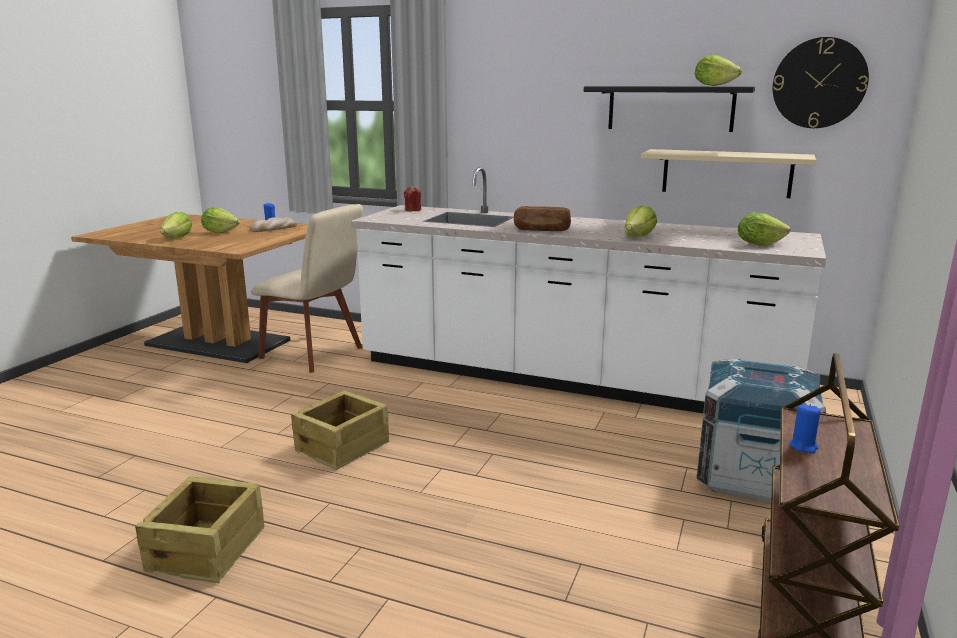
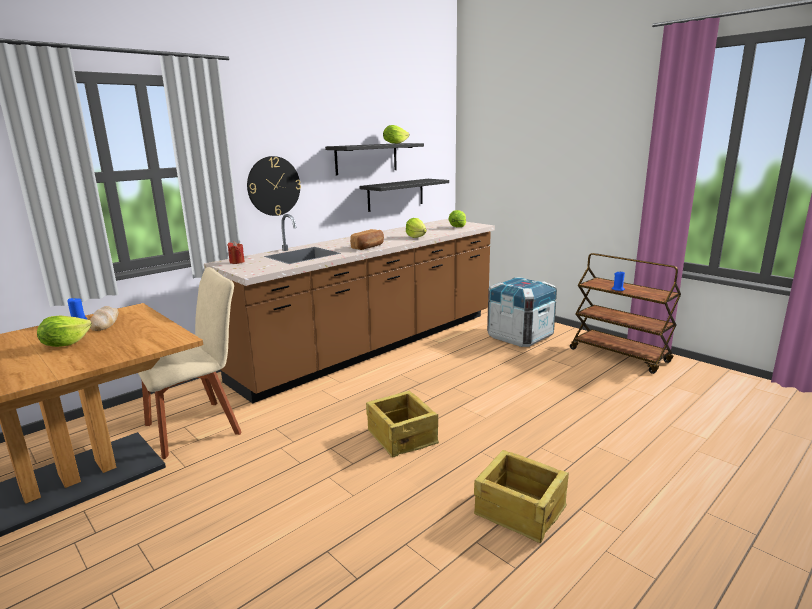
camera: 65 degrees left, 0 degrees up
lettuce [160,212,192,239] -> none
white counter [351,167,826,414] -> brown counter [204,214,495,404]
beige shelf [641,149,816,198] -> black shelf [359,179,449,212]
wall clock [773,37,869,128] -> wall clock moved to [247,156,301,216]

